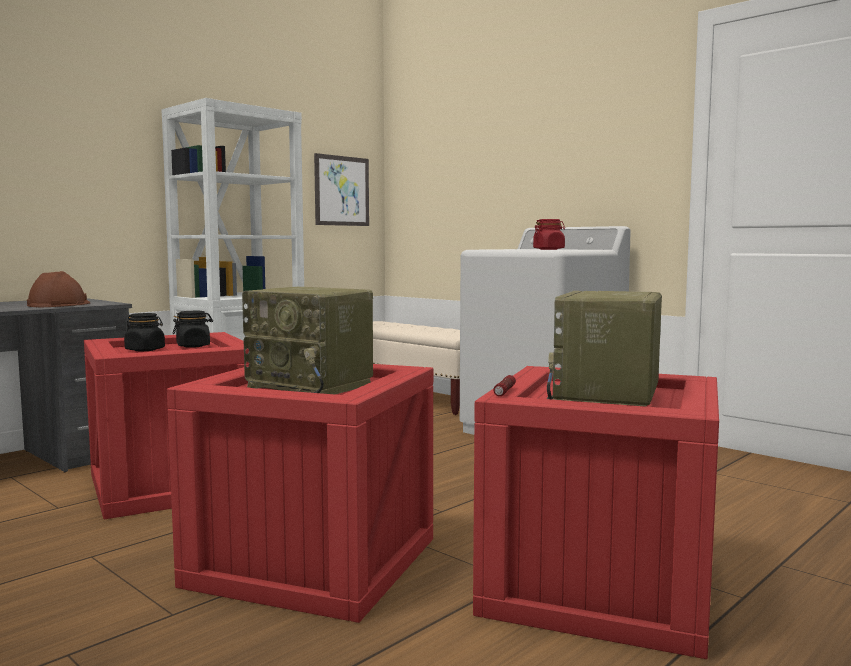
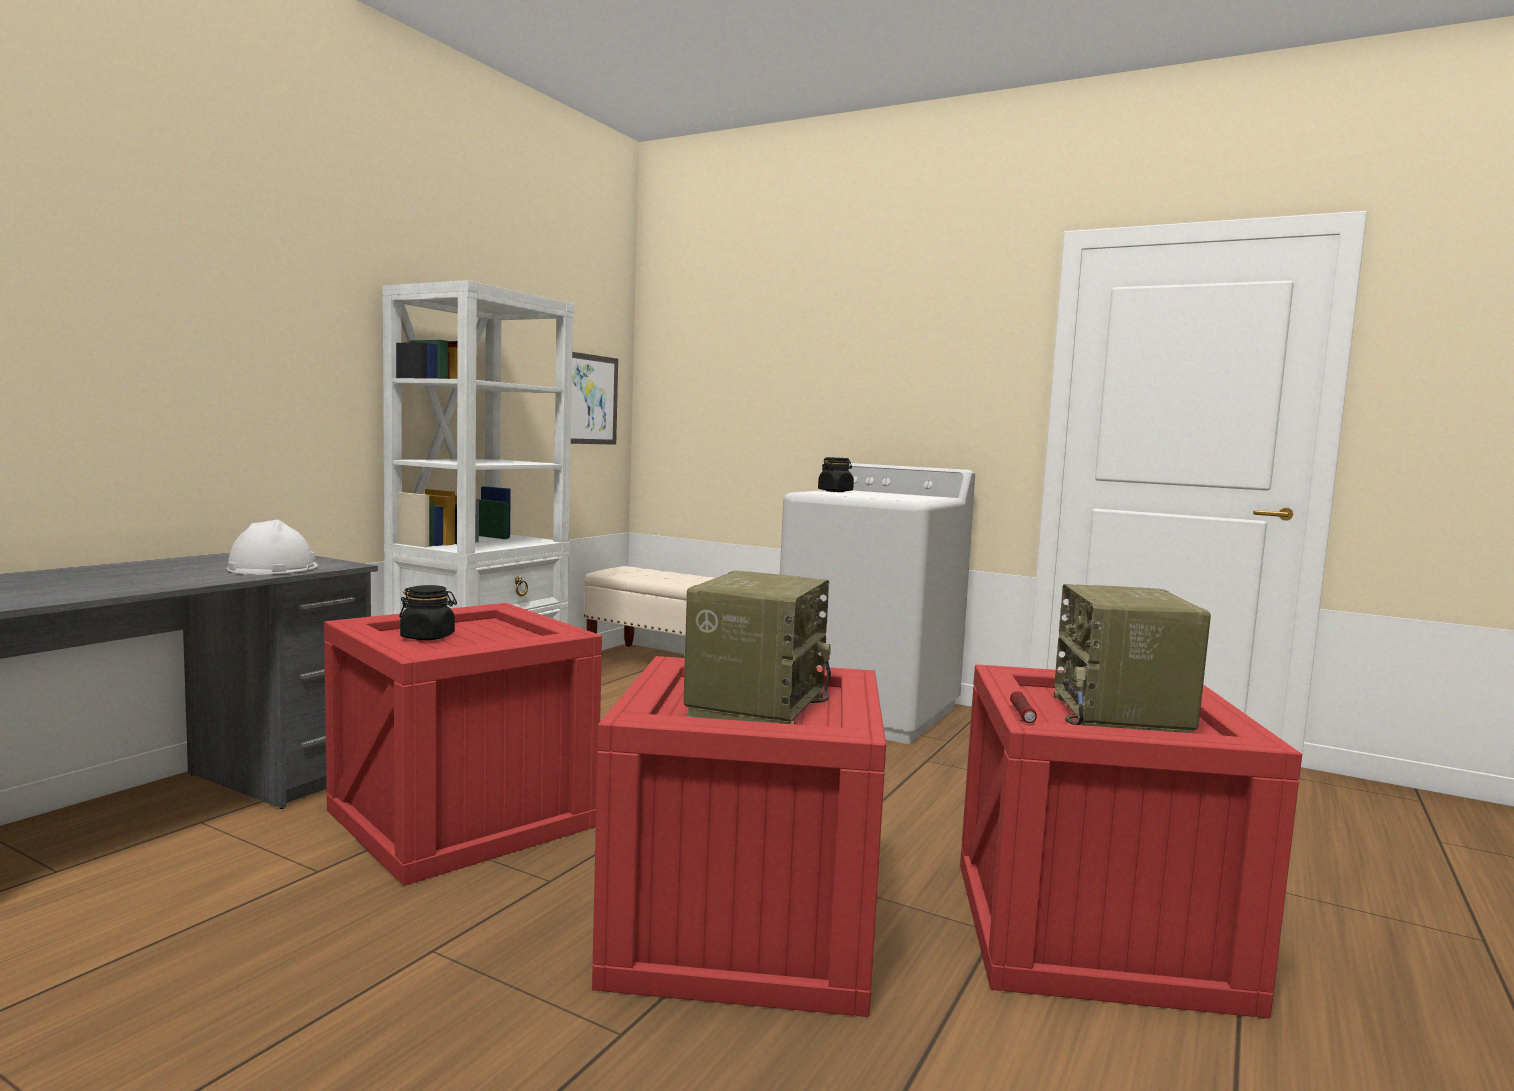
camera: 15 degrees left, 0 degrees up
brown hard hat [27,271,90,307] -> white hard hat [227,520,318,575]
black jar [173,311,213,348] -> black jar moved to [818,457,854,492]
radio [242,287,373,394] -> radio turned 90 degrees counterclockwise [684,571,831,724]
red jar [533,219,565,250] -> none

